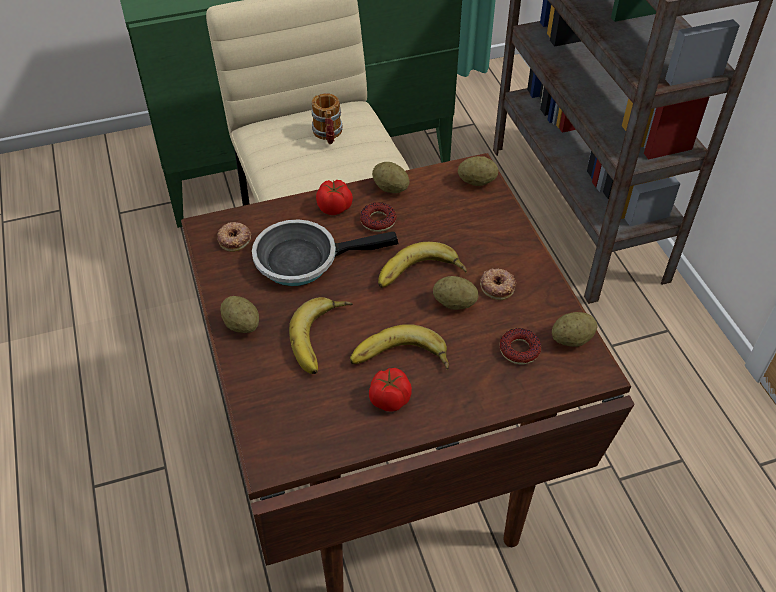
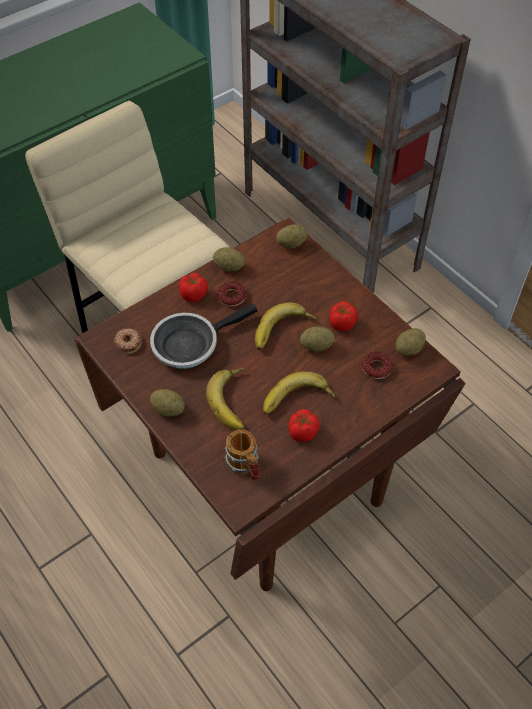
camera: 20 degrees left, 5 degrees up
mug [311,93,343,144] -> mug moved to [225,429,260,480]
donut [480,268,516,300] -> tomato [329,301,358,331]

